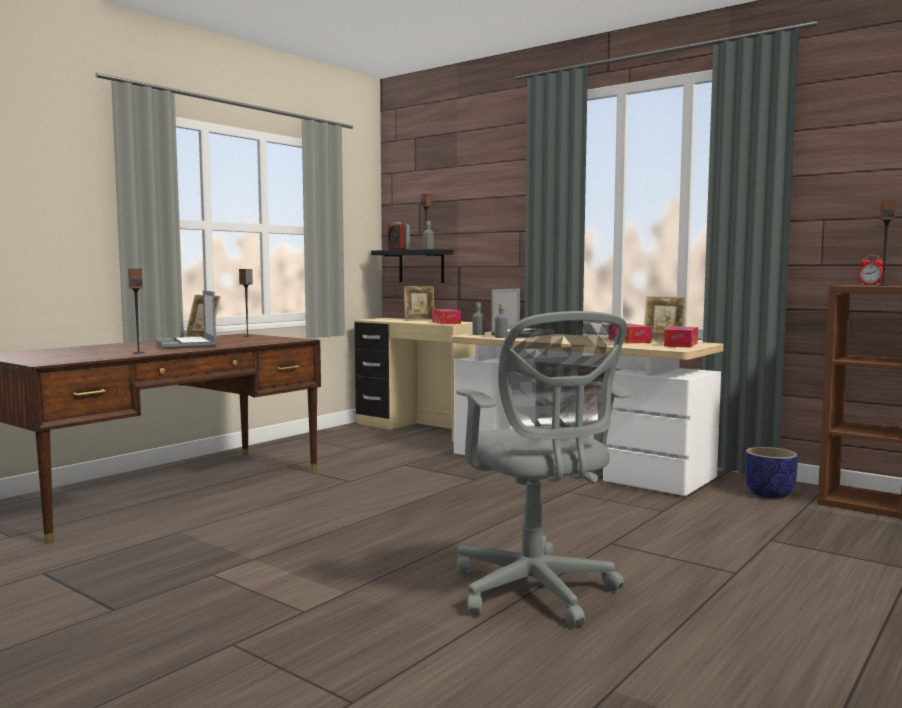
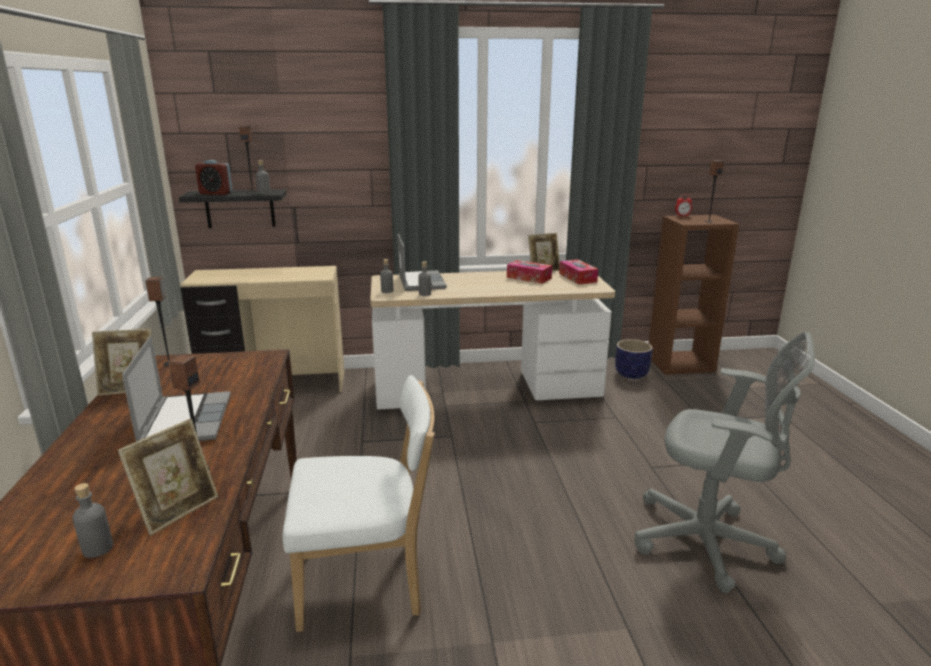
camera: 45 degrees left, 15 degrees up
laptop [155,290,217,349] -> laptop turned 120 degrees counterclockwise [122,336,231,442]
picture frame [404,286,434,321] -> picture frame moved to [118,419,218,535]
tissue box [432,309,461,324] -> none
none -> grey bottle [72,483,113,558]
none -> white chair [282,375,435,632]

